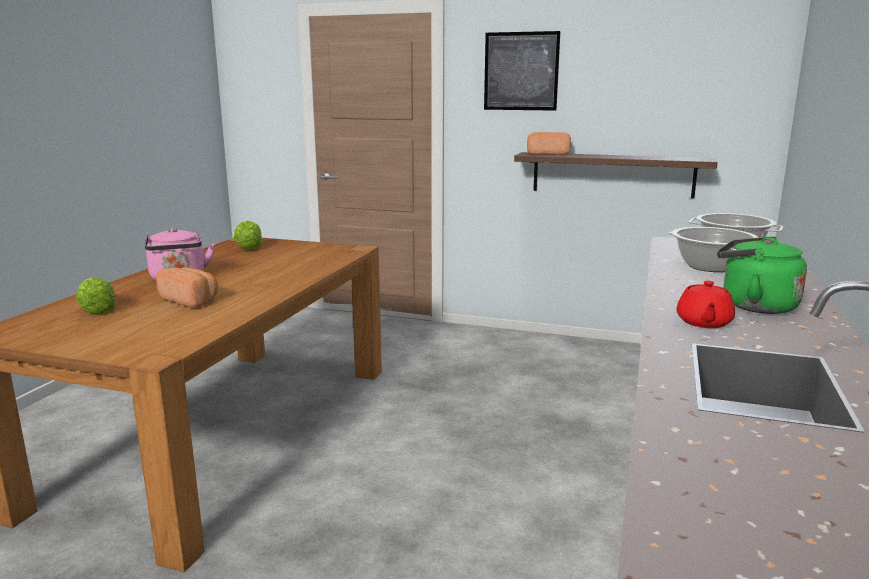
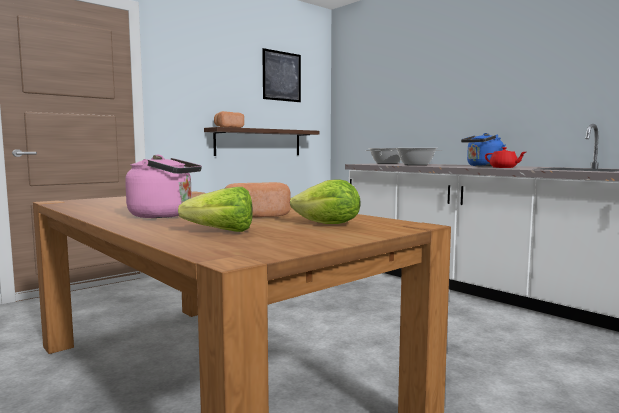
camera: 60 degrees left, 10 degrees down
lettuce [234,221,263,249] -> lettuce moved to [290,179,361,224]
picture [484,31,561,111] -> picture moved to [262,48,301,102]
green kettle [717,236,807,314] -> blue kettle [461,133,505,167]

